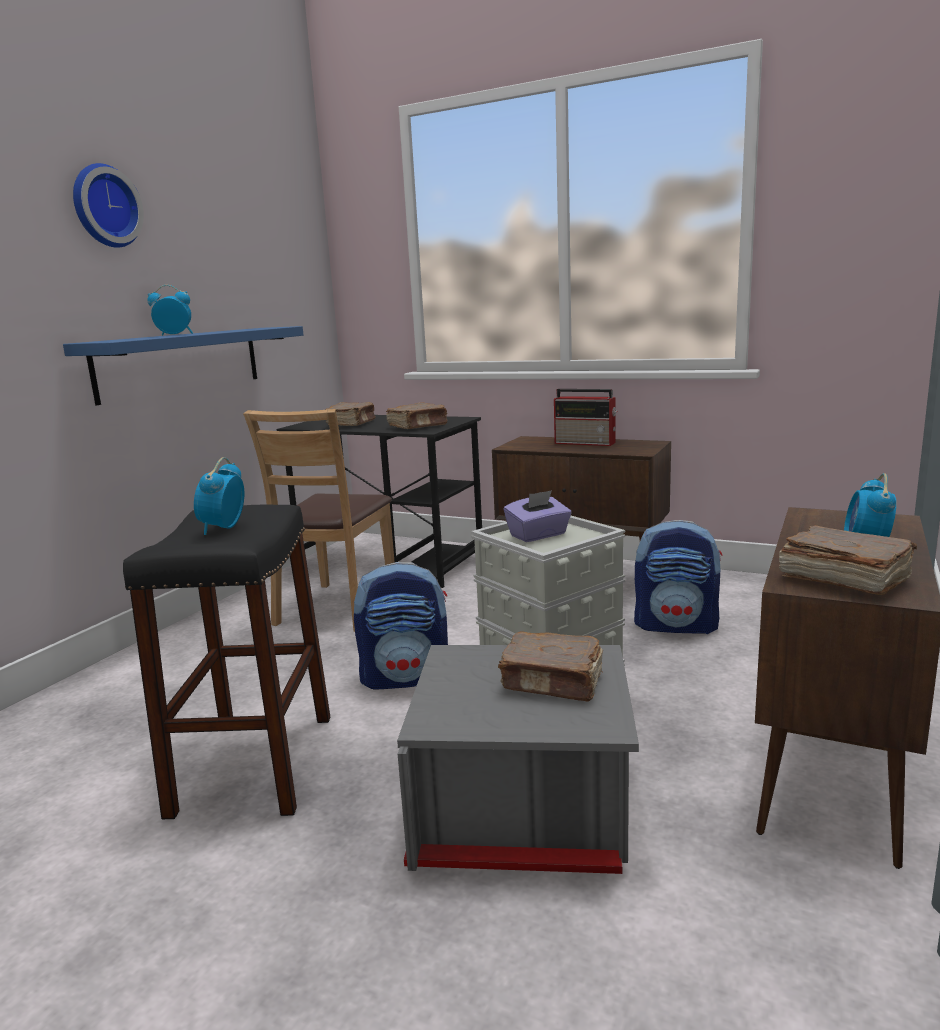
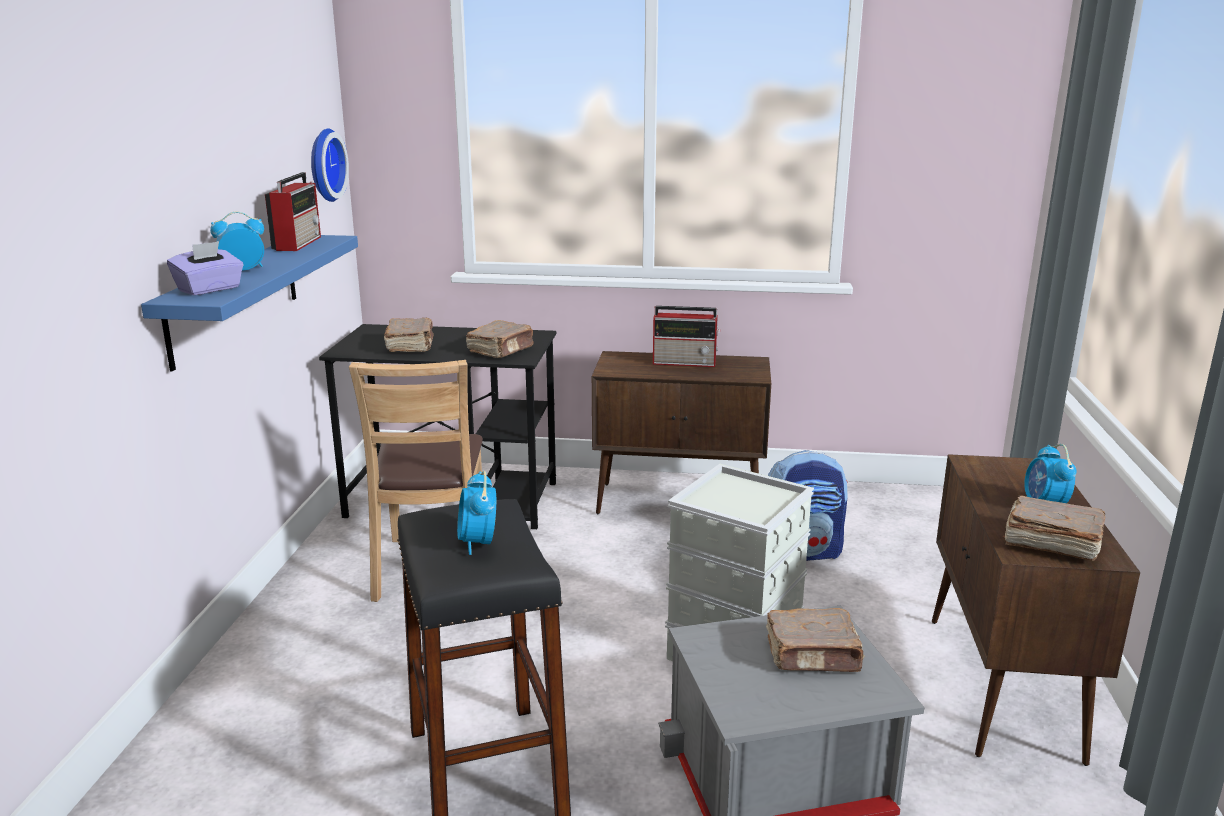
camera: 20 degrees left, 5 degrees up
wall clock [73,163,144,248] -> wall clock moved to [311,129,349,202]
backpack [354,562,448,690] -> none
purple tissue box [504,490,572,542] -> purple tissue box moved to [167,241,243,295]
none -> radio [265,172,321,251]

